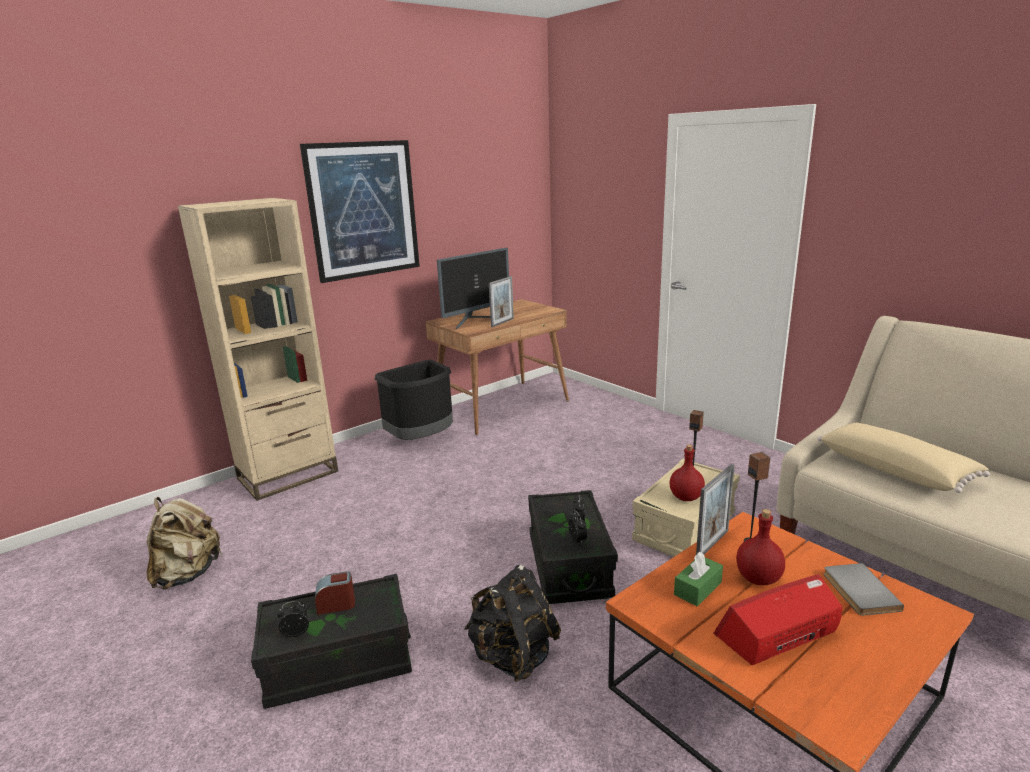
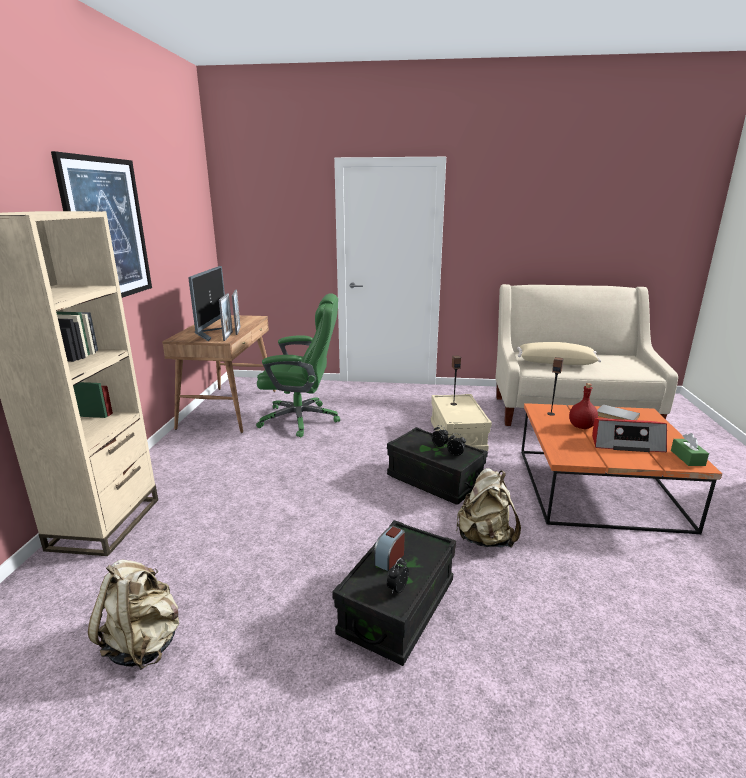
camera: 45 degrees left, 0 degrees up
black trash can [374,360,453,440] -> none
black backpack [465,565,561,682] -> beige backpack [456,468,521,547]
red bottle [670,444,705,501] -> none
green tissue box [674,552,723,606] -> green tissue box moved to [671,433,709,466]
picture frame [696,464,735,555] -> picture frame moved to [219,293,233,341]
radio [713,574,843,665] -> radio turned 105 degrees counterclockwise [592,418,667,452]
none -> green office chair [256,293,340,438]

